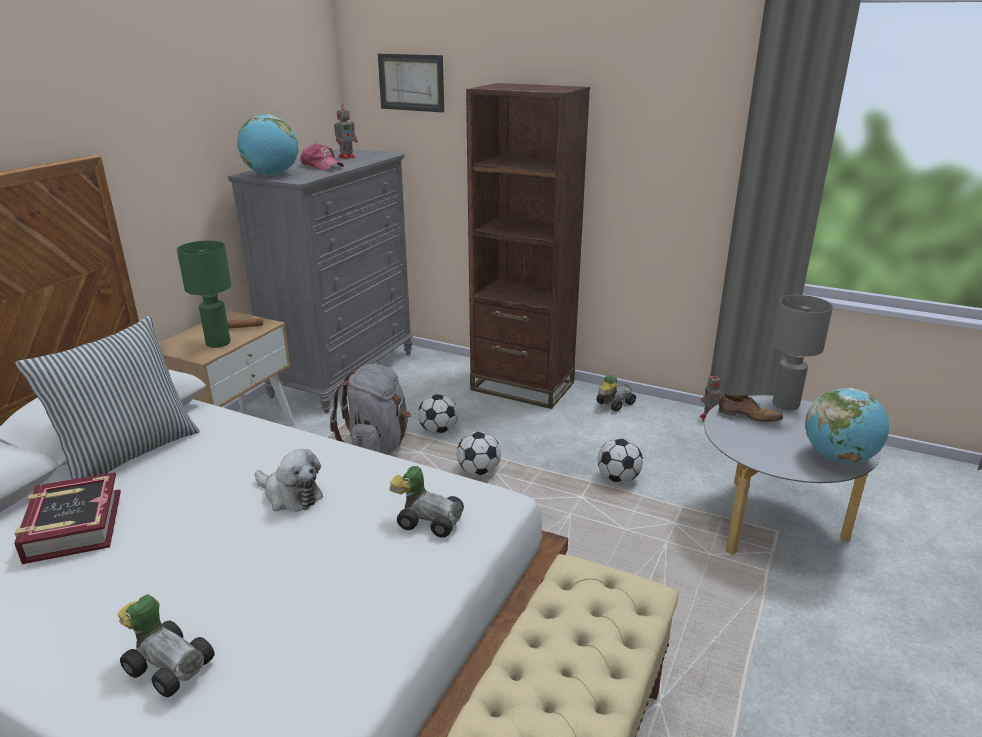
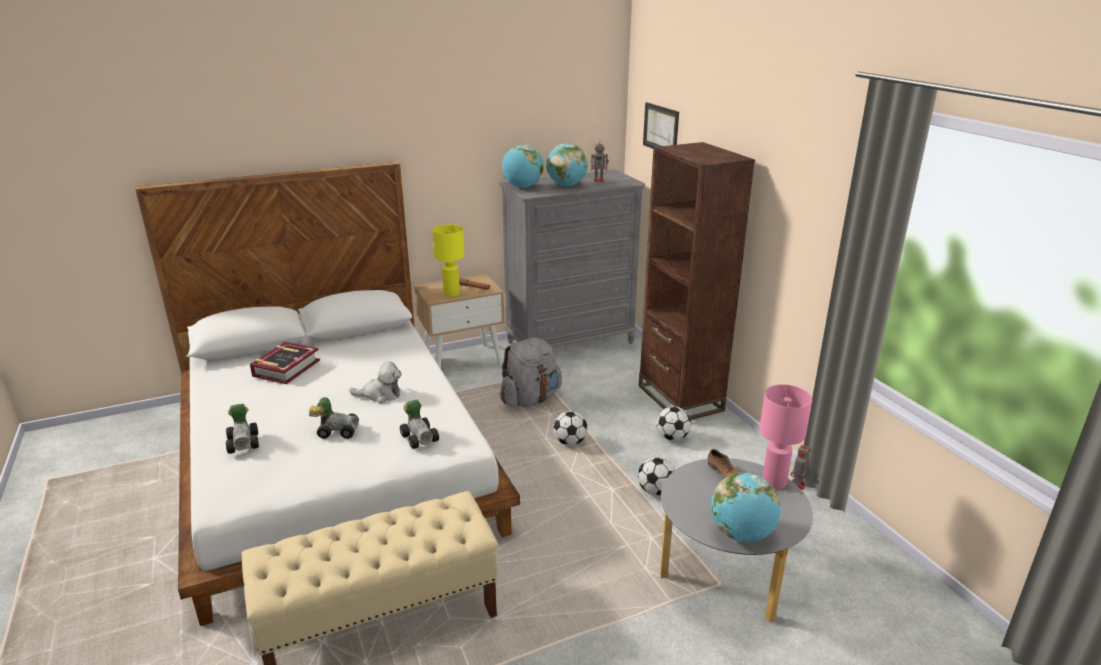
camera: 40 degrees right, 0 degrees up
pillow [15,315,200,480] -> none
green table lamp [177,240,232,348] -> yellow table lamp [432,224,464,297]
plush toy [255,449,323,512] -> plush toy turned 75 degrees counterclockwise [349,362,401,403]
cap [300,143,344,170] -> globe [546,144,588,186]
football [418,394,458,434] -> football moved to [656,406,691,441]
toy car [597,375,636,411] -> toy car moved to [309,397,359,439]
grey table lamp [772,295,833,410] -> pink table lamp [759,384,812,489]

